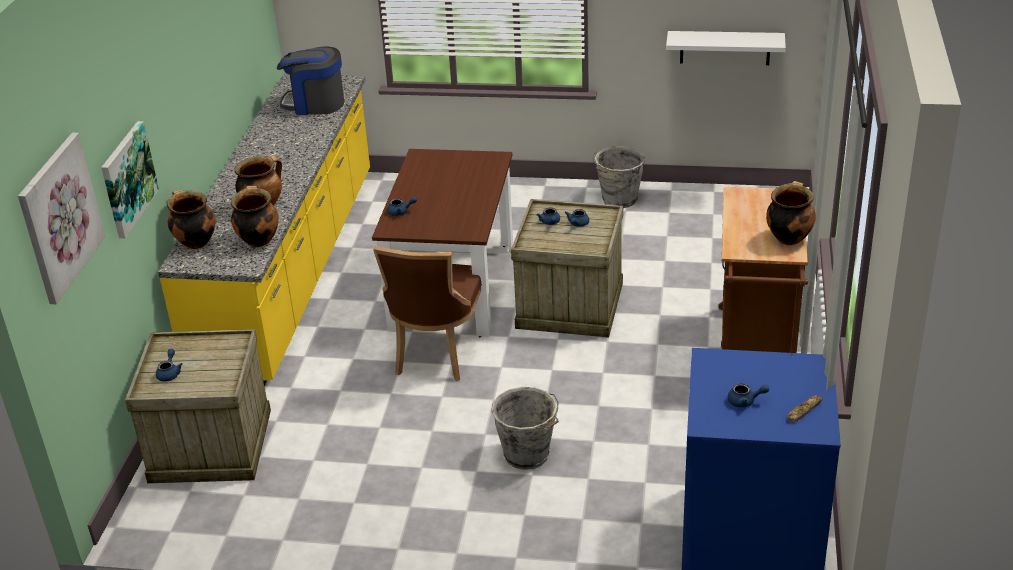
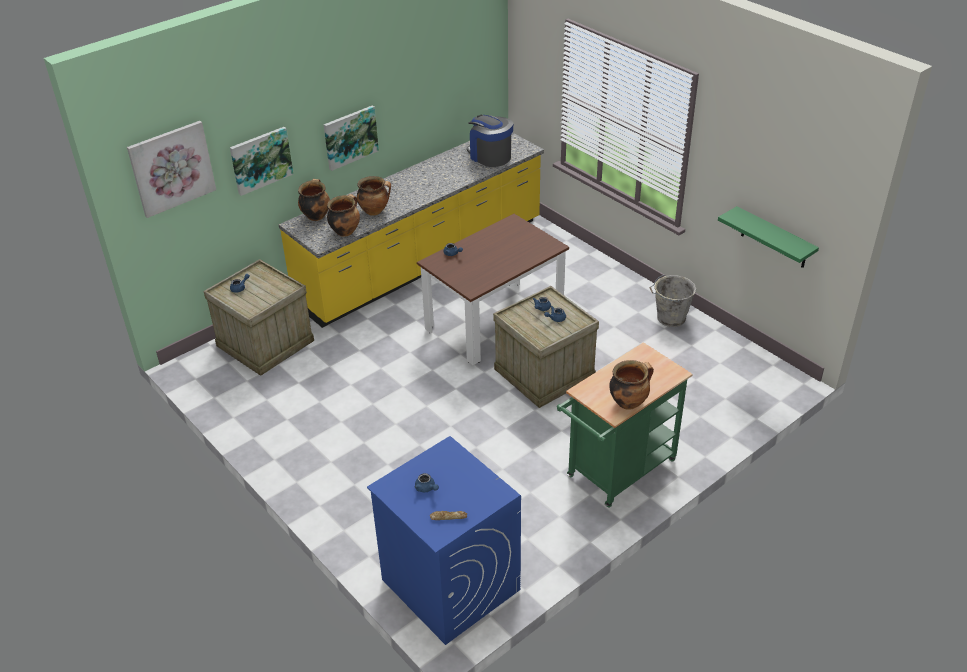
camera: 40 degrees right, 5 degrees up
brown chair [373,246,482,381] -> none
grey bucket [491,387,559,470] -> none
white shelf [666,31,786,65] -> green shelf [718,206,819,268]
brown cart [719,187,808,354] -> green cart [557,342,693,508]
none -> picture [324,106,379,171]

